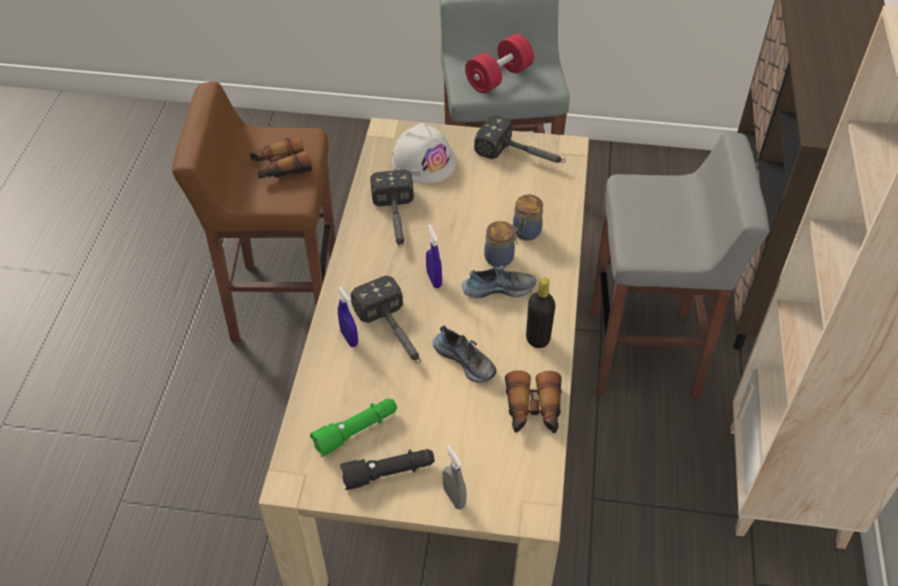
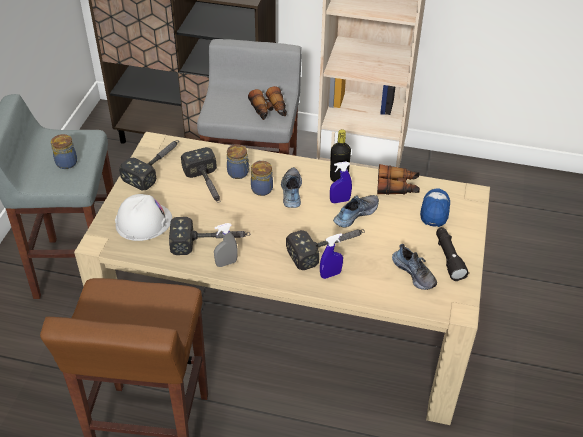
camera: 85 degrees left, 5 degrees down
binoculars [250,134,312,179] -> binoculars moved to [248,86,287,120]
green flashlight [310,399,397,457] -> shoe [392,244,437,290]
blue spray bottle [426,224,442,288] -> blue spray bottle moved to [330,162,352,203]
grey spray bottle [442,444,467,509] -> grey spray bottle moved to [214,223,238,267]
red dumbbell [465,34,534,93] -> jar [51,134,77,169]
none -> hammer [181,147,220,203]
none -> cap [420,189,450,227]

